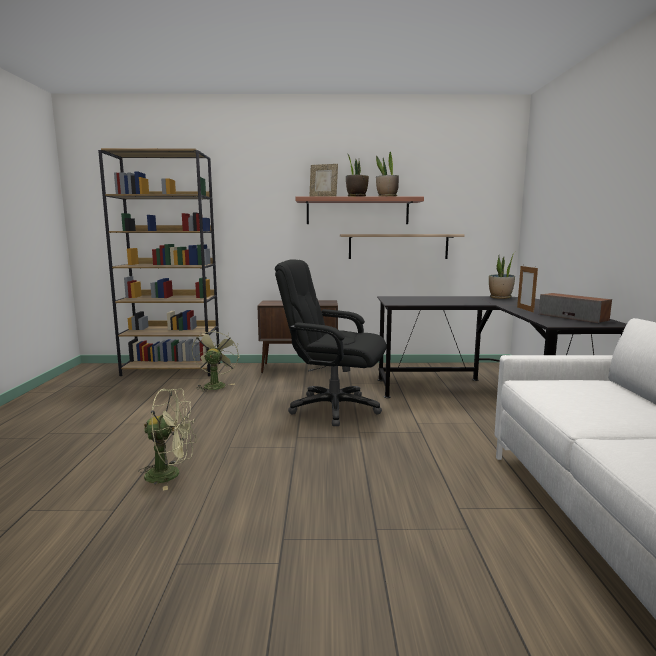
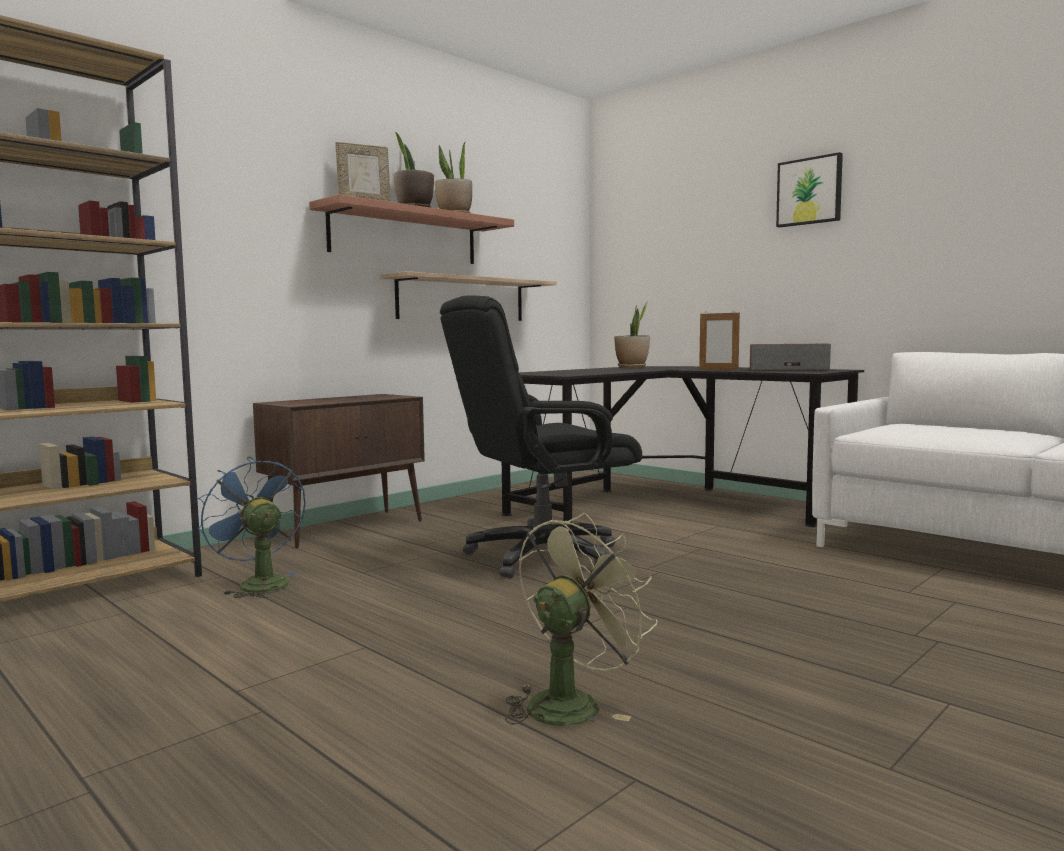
camera: 45 degrees left, 5 degrees down
green fan [192,329,240,392] -> blue fan [198,457,306,598]
none -> picture [776,152,843,227]

